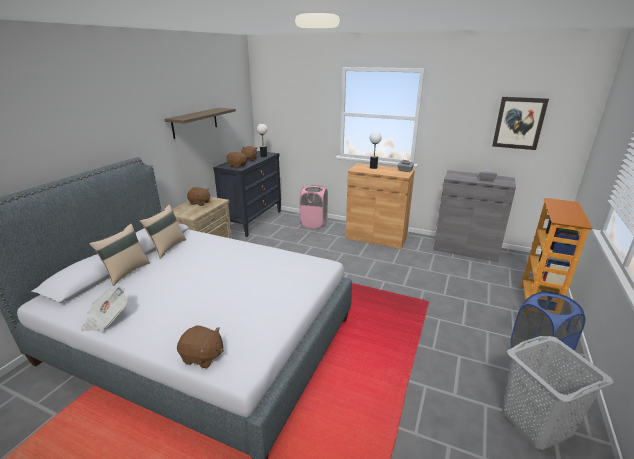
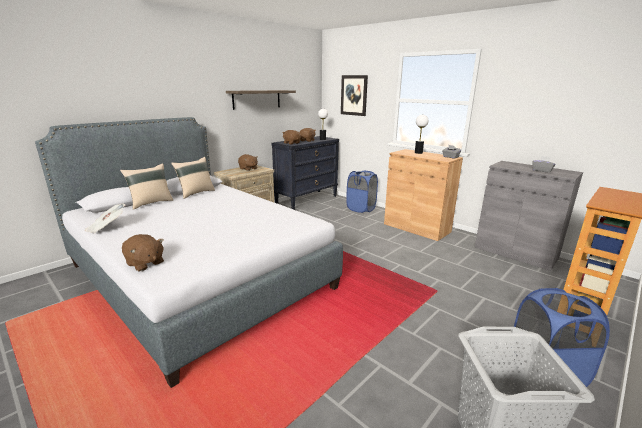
camera: 20 degrees right, 5 degrees down
pink laundry basket [300,185,328,229] -> blue laundry basket [346,171,378,213]
picture [492,97,549,150] -> picture moved to [341,75,368,116]

